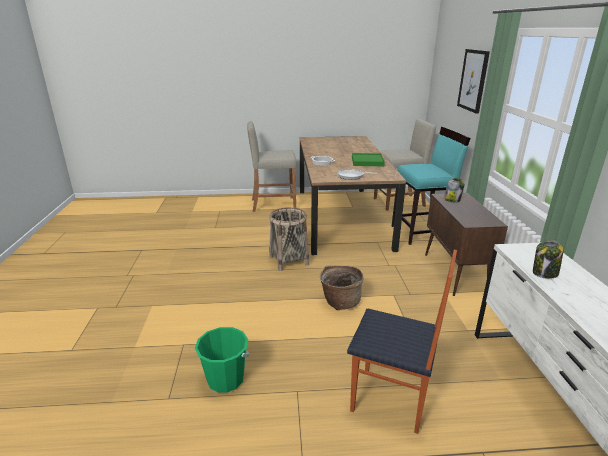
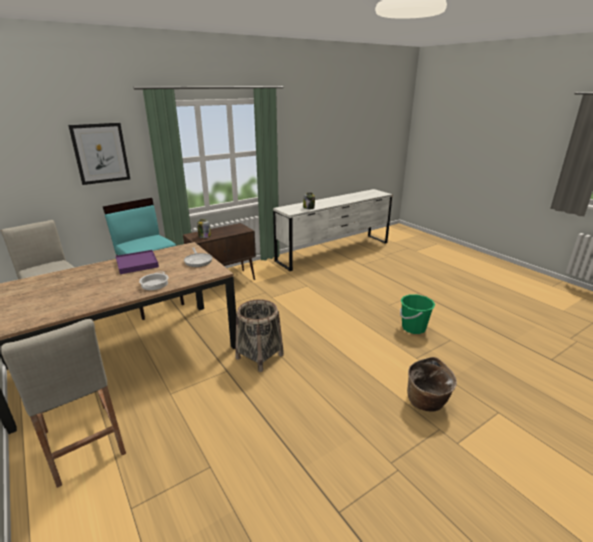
camera: 120 degrees left, 0 degrees up
basket [320,266,363,311] -> basket moved to [407,357,457,412]
chair [347,249,457,434] -> none
green tray [352,153,385,166] -> purple tray [116,250,159,274]

